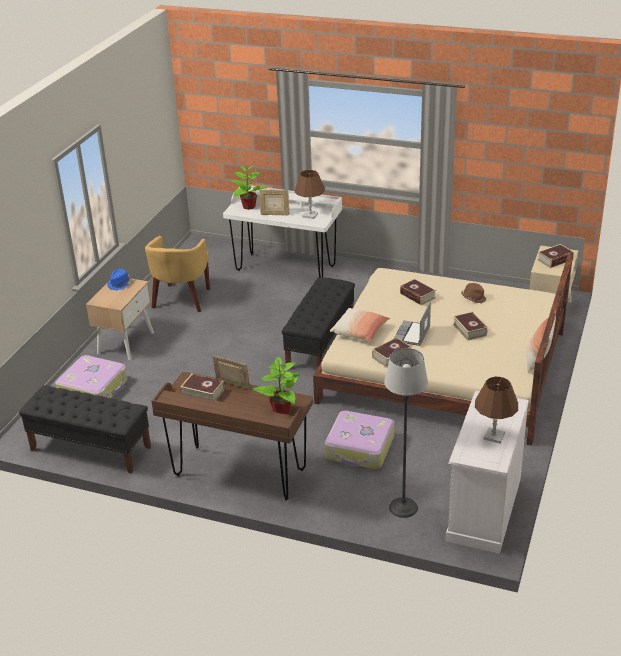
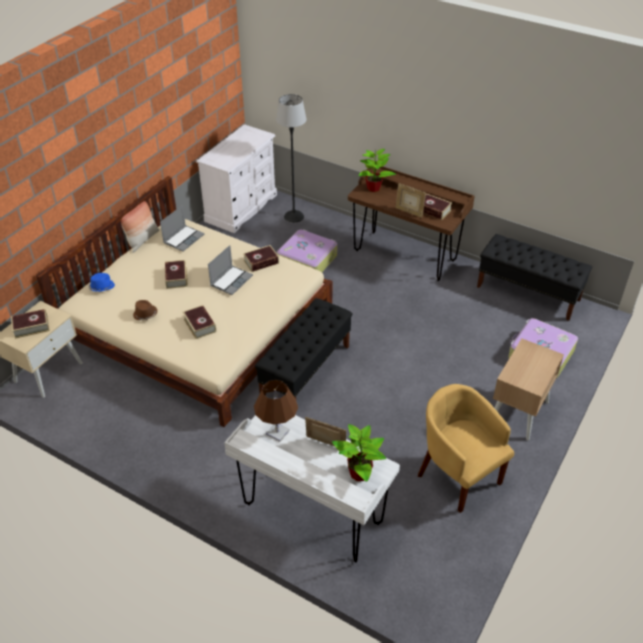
camera: 170 degrees left, 10 degrees up
blue hat [107,269,131,290] -> blue hat moved to [89,273,115,292]
yellow armchair [145,236,210,312] -> yellow armchair turned 60 degrees counterclockwise [418,384,514,513]
pillow [330,308,390,341] -> none
brown table lamp [475,377,518,444] -> none
none -> laptop [160,205,204,252]

